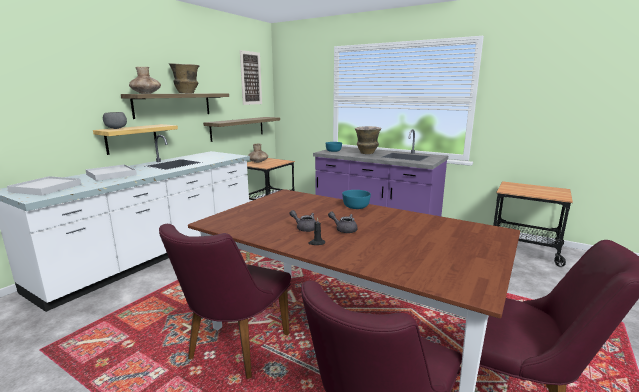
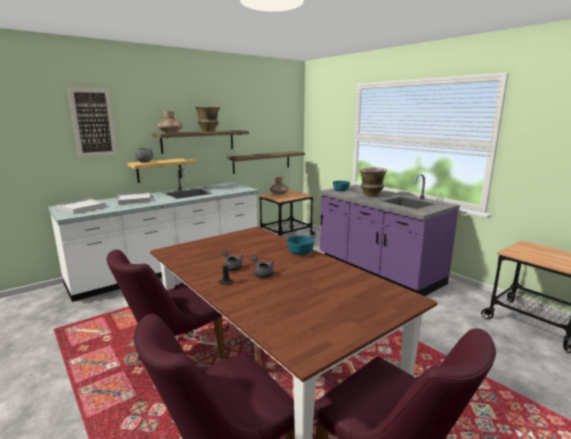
camera: 20 degrees right, 0 degrees up
picture [240,50,262,105] -> picture moved to [68,87,117,157]

